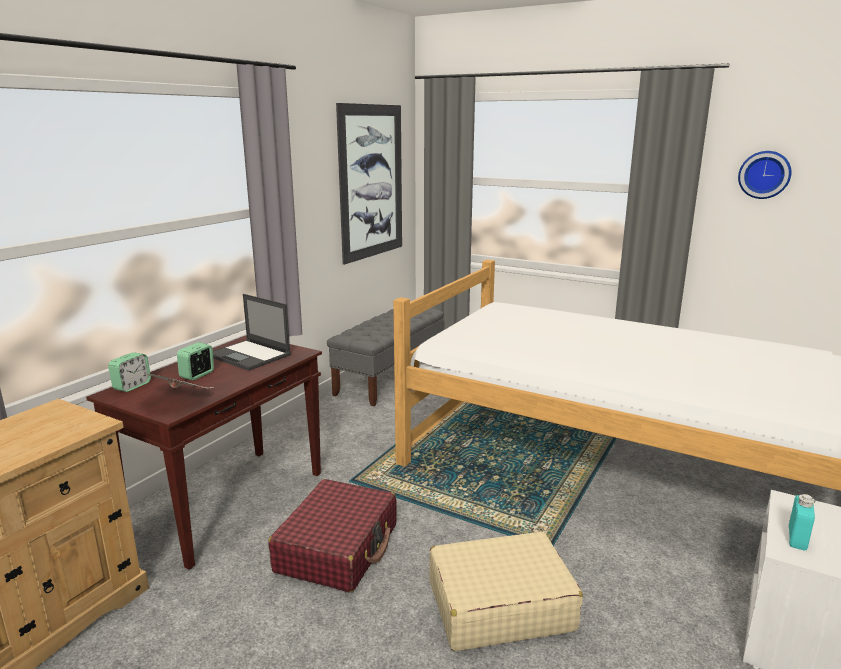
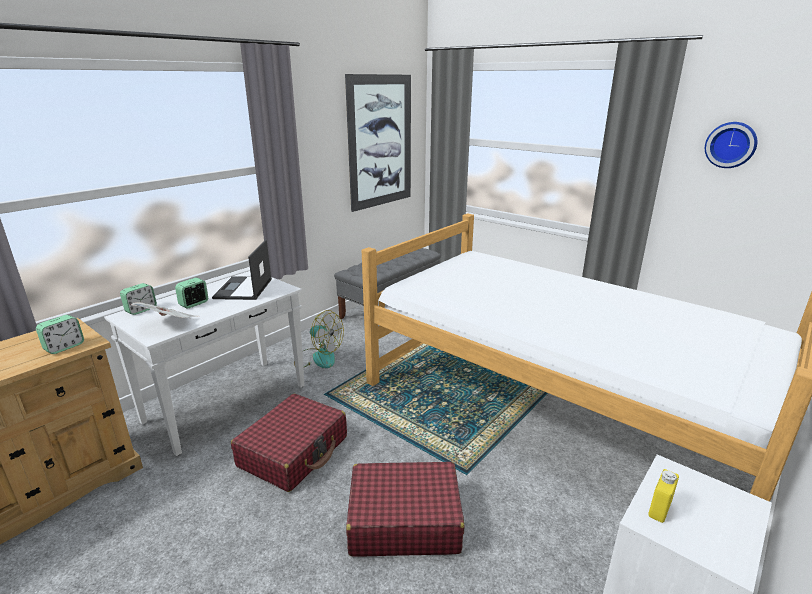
camera: 10 degrees right, 5 degrees up
brown console table [86,335,322,570] -> white console table [104,271,305,456]
laptop [213,294,291,371] -> laptop turned 45 degrees clockwise [212,240,272,300]
beige suitcase [429,531,583,651] -> red suitcase [346,462,464,556]
turquoise bottle [789,494,816,551] -> yellow bottle [649,469,679,523]
none -> alarm clock [36,315,84,354]
none -> fan [294,310,344,368]

